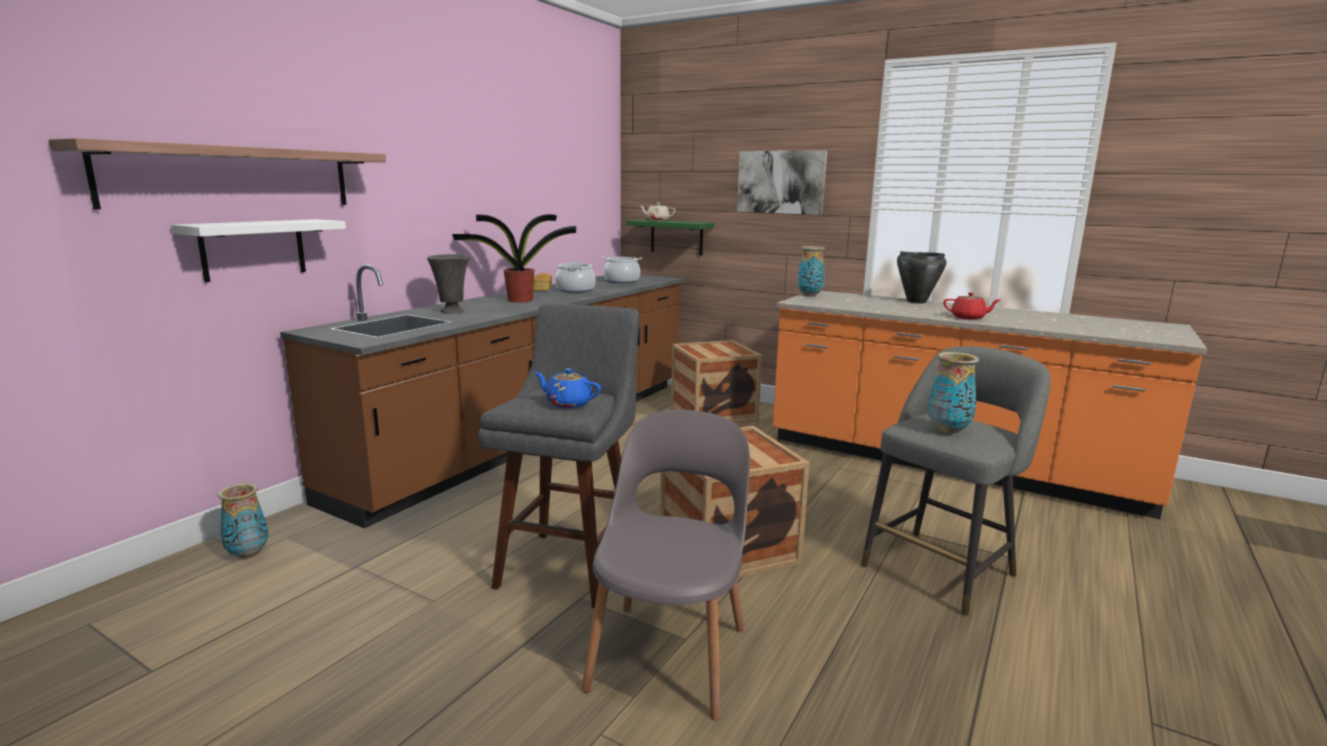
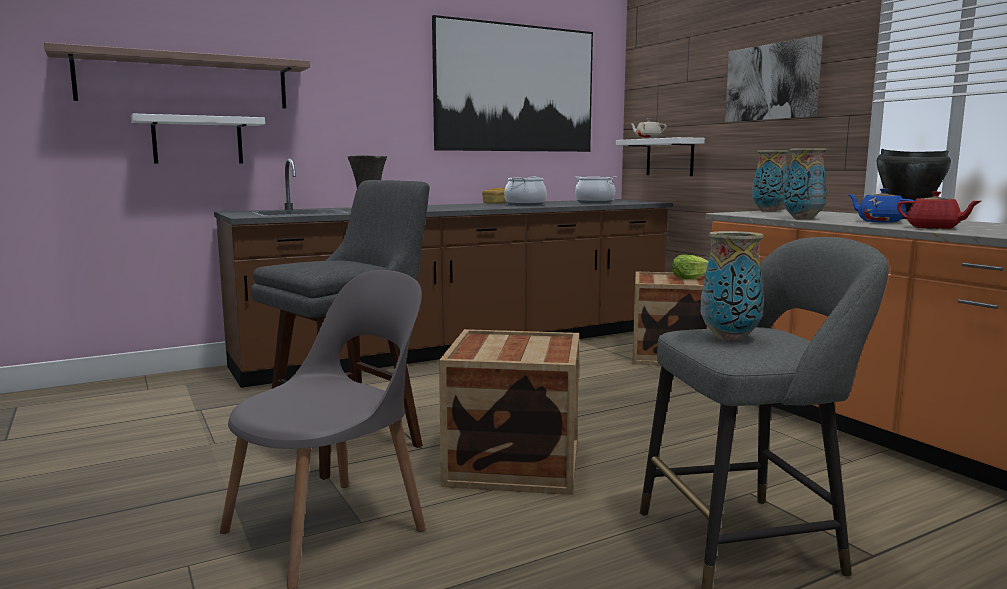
camera: 30 degrees right, 5 degrees down
vase [217,483,269,559] -> vase moved to [783,148,827,220]
potted plant [452,214,576,303] -> none
blue teapot [534,368,601,408] -> blue teapot moved to [847,188,914,223]
green shelf [627,220,714,255] -> white shelf [616,137,705,176]
none -> picture [432,15,593,152]
none -> lettuce [672,255,708,279]

